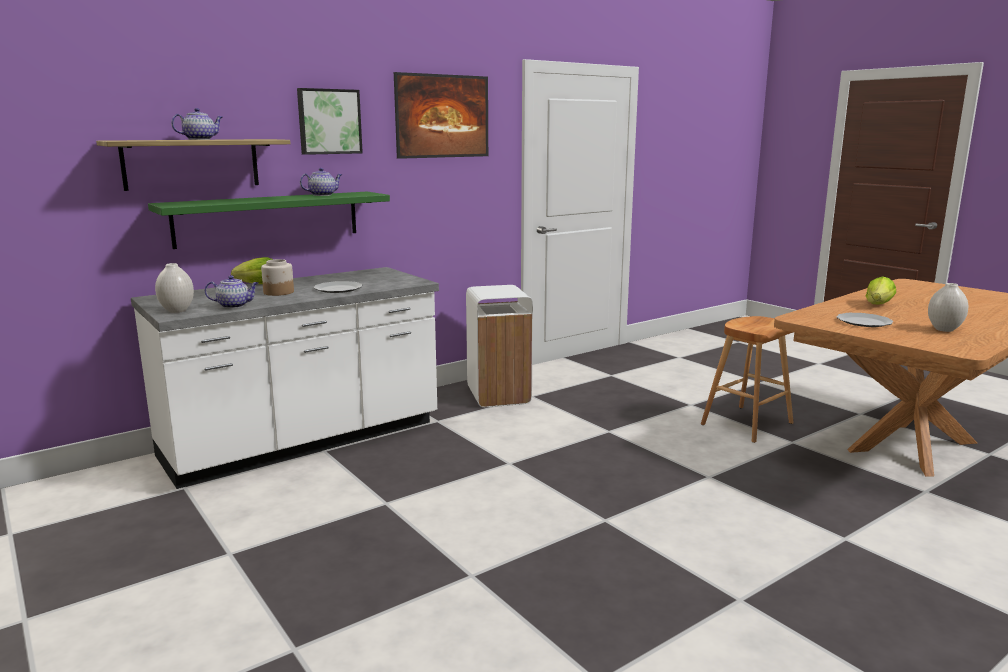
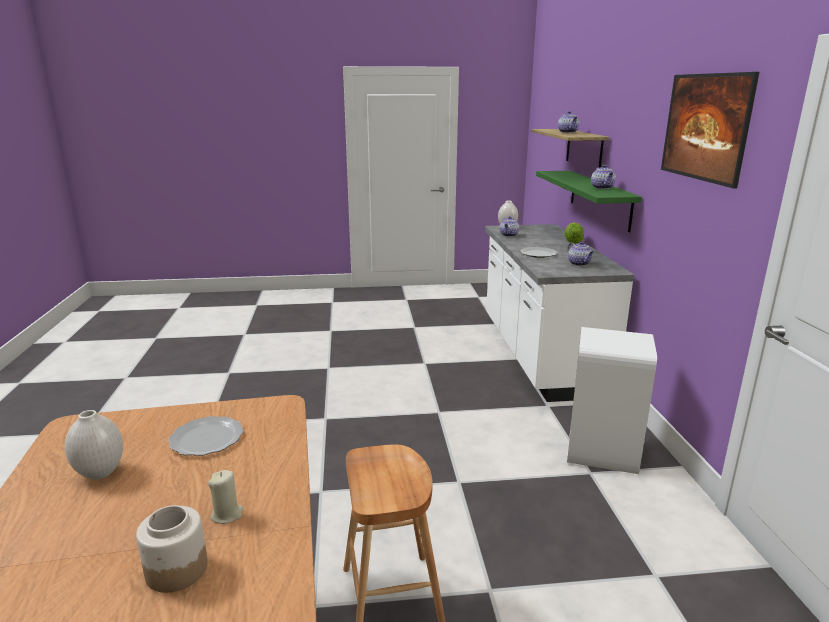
camera: 120 degrees right, 5 degrees up
jar [261,259,294,296] -> jar moved to [136,505,208,593]
picture [297,88,363,155] -> none
lettuce [866,276,896,304] -> beige candle [208,470,244,524]
none -> teapot [568,241,594,266]

